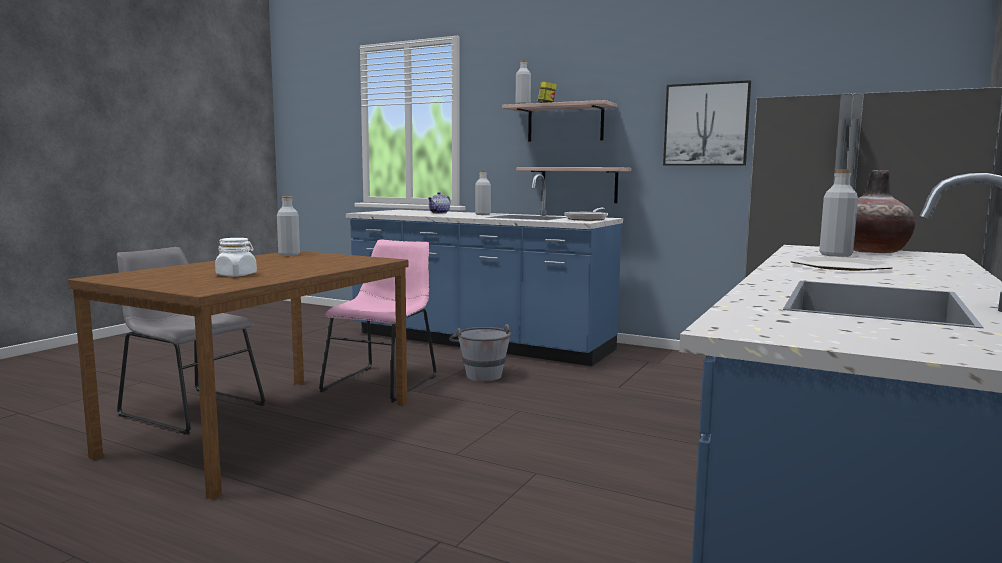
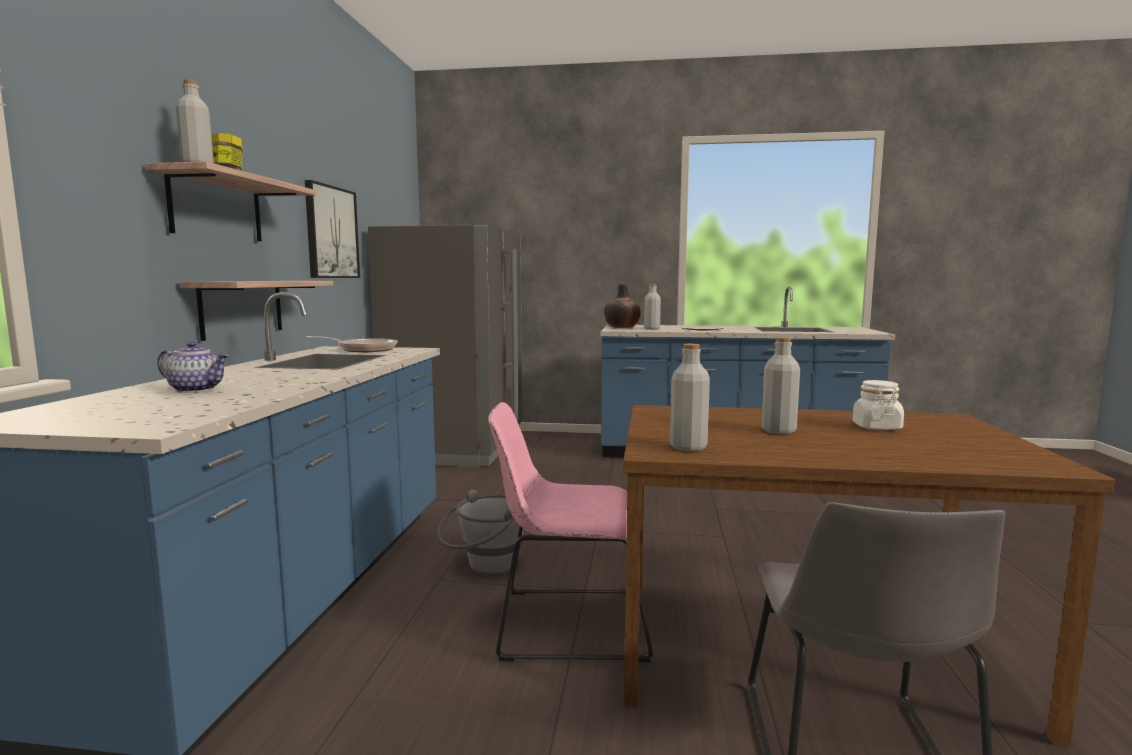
camera: 110 degrees left, 0 degrees up
grey bottle [475,171,491,215] -> grey bottle moved to [761,337,800,434]

